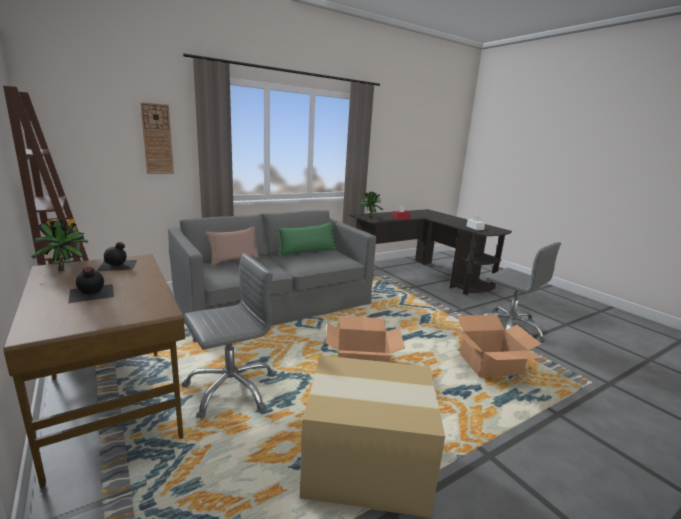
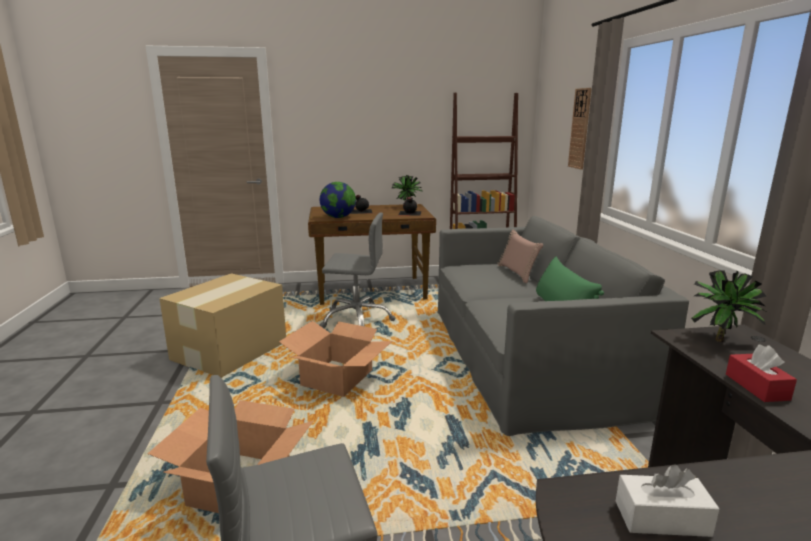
camera: 115 degrees right, 0 degrees up
grey office chair [182,253,276,419] -> grey office chair turned 75 degrees counterclockwise [320,212,395,328]
none -> globe [320,182,356,218]

